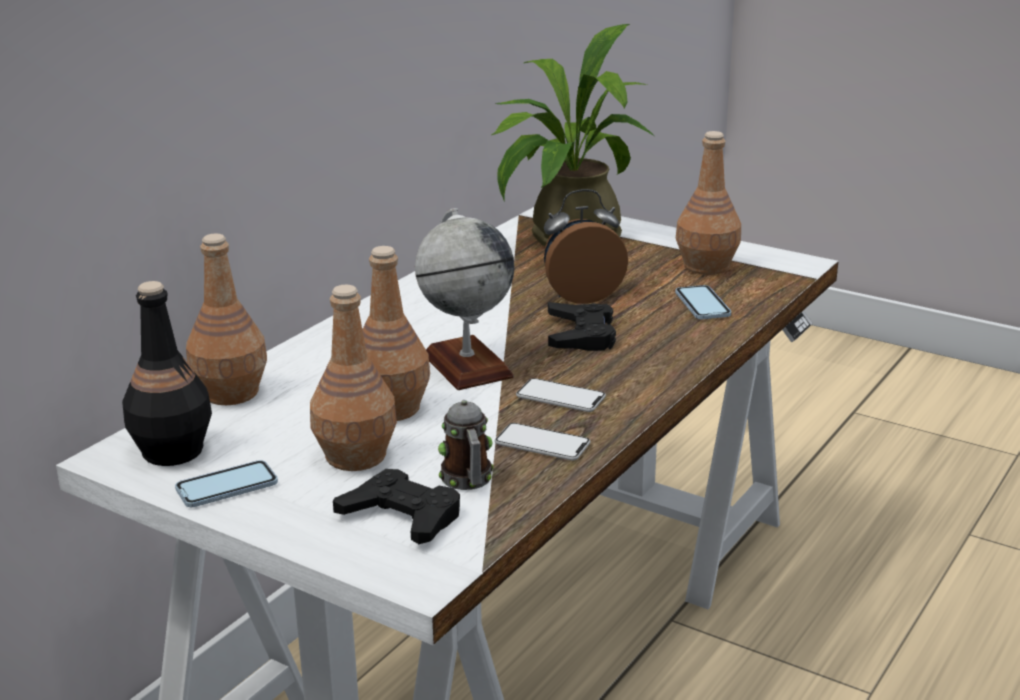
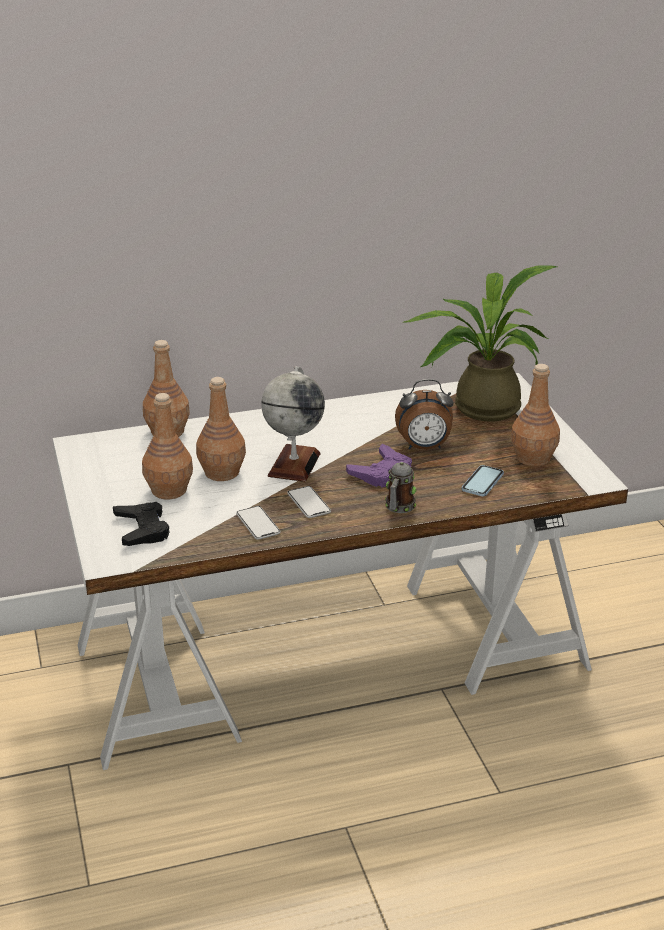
camera: 40 degrees right, 5 degrees up
black bottle [122,281,212,466] -> none
phone [175,460,278,507] -> none
mug [438,400,493,490] -> mug moved to [385,462,416,513]
alarm clock [544,189,628,304] -> alarm clock turned 150 degrees clockwise [395,379,453,449]
black game controller [548,302,616,351] -> purple game controller [346,444,412,487]

